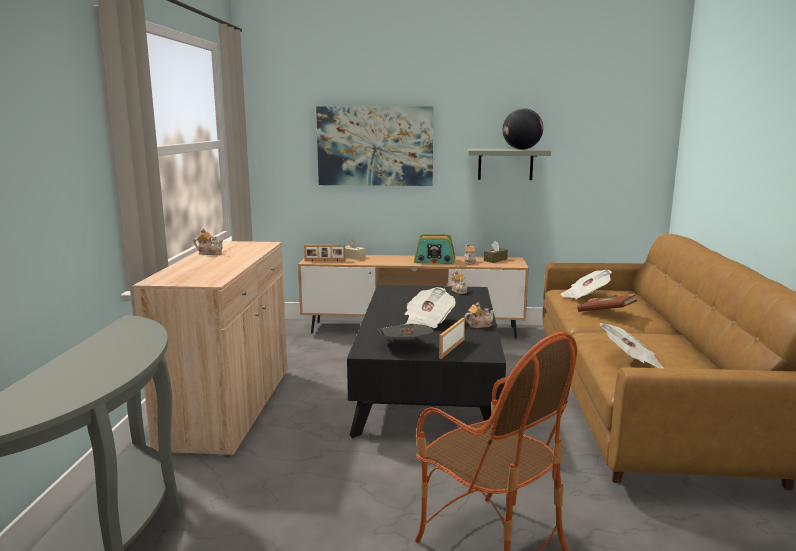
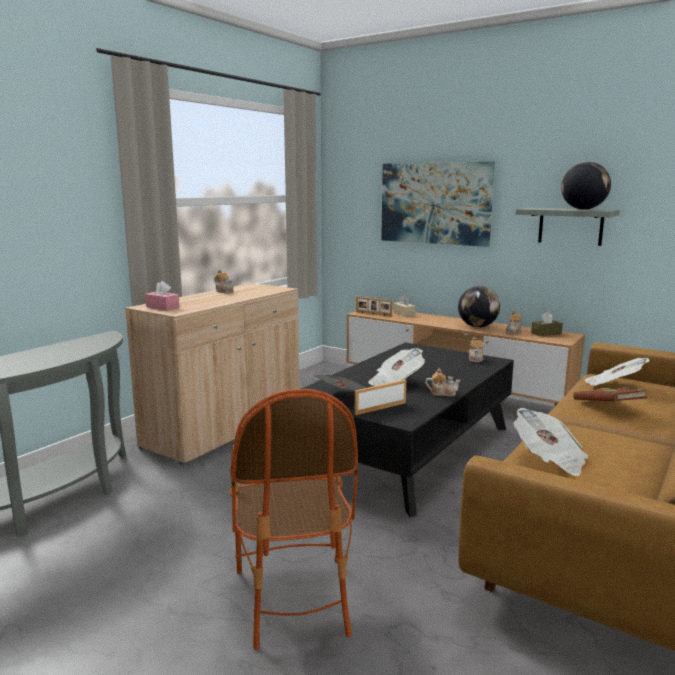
camera: 30 degrees right, 0 degrees up
radio [414,234,455,264] -> globe [458,286,500,327]
none -> pink tissue box [145,281,180,311]

